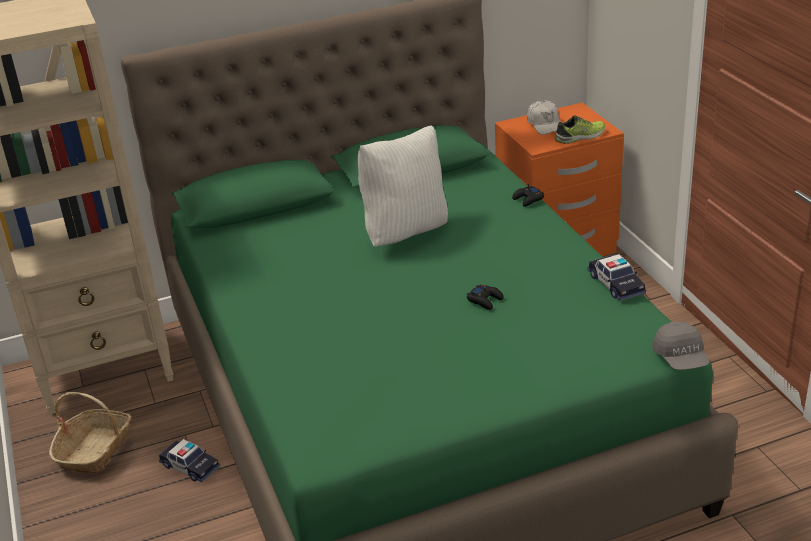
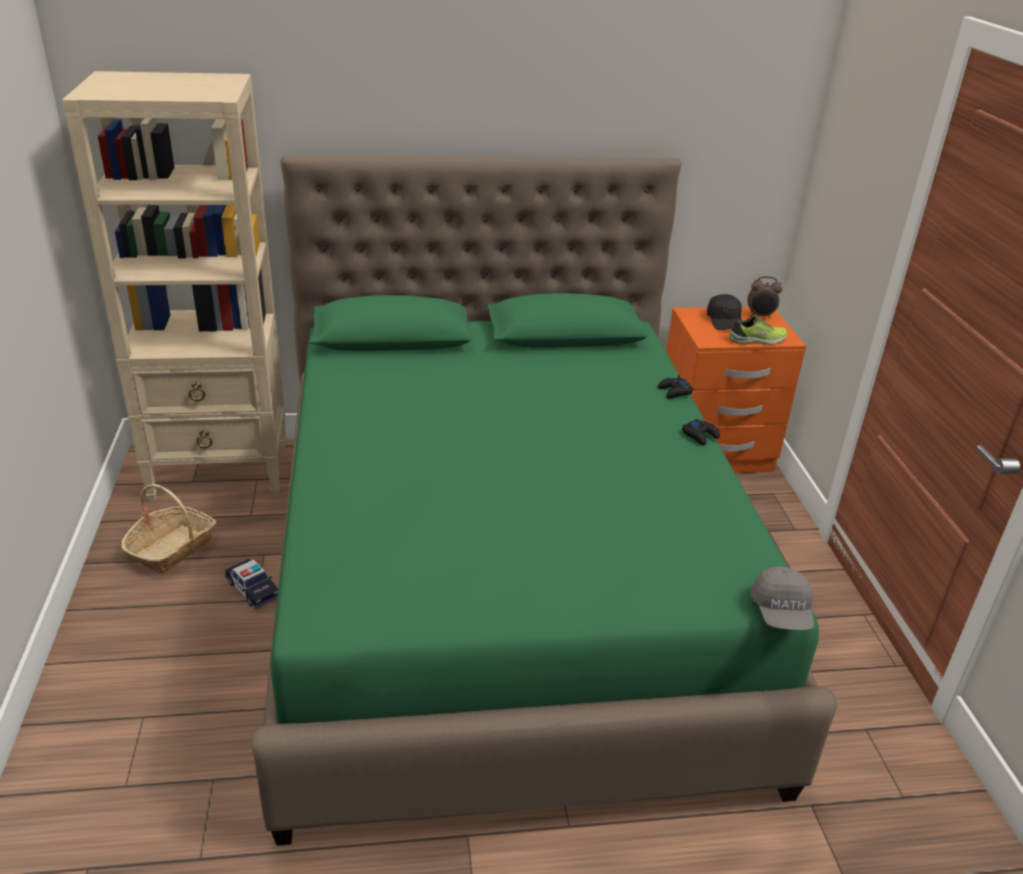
camera: 10 degrees right, 0 degrees up
white pillow [358,126,448,247] -> none
black game controller [467,285,504,310] -> black game controller moved to [682,419,720,445]
white cap [527,100,562,135] -> black cap [707,294,742,330]
toy car [587,254,646,301] -> none
none -> alarm clock [748,276,782,319]

